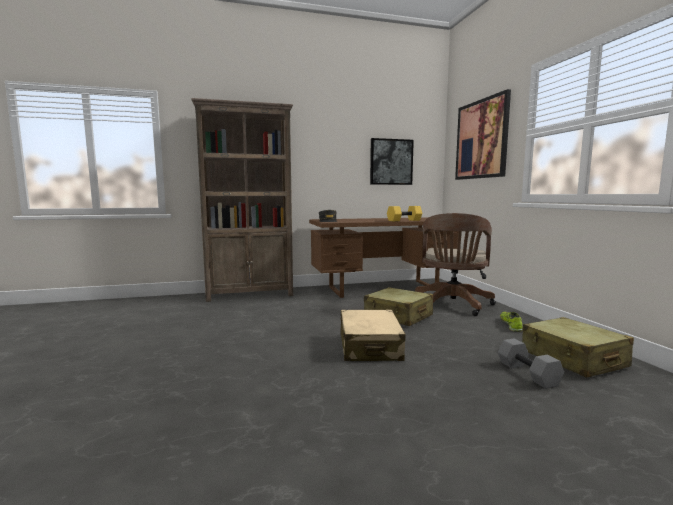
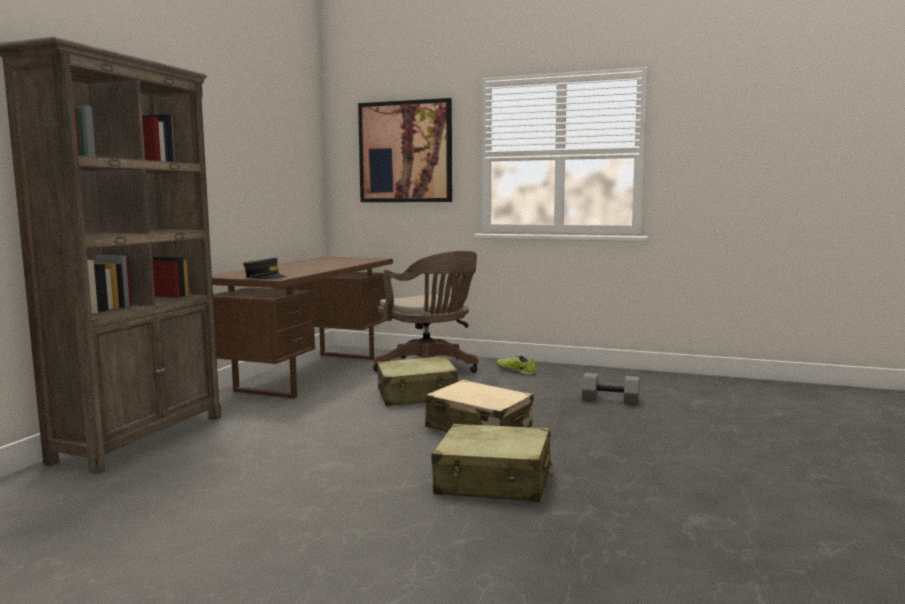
camera: 55 degrees left, 0 degrees up
picture [370,138,414,185] -> none
yellow dumbbell [387,206,422,221] -> none
beige suitcase [522,317,634,378] -> beige suitcase moved to [431,424,554,502]

